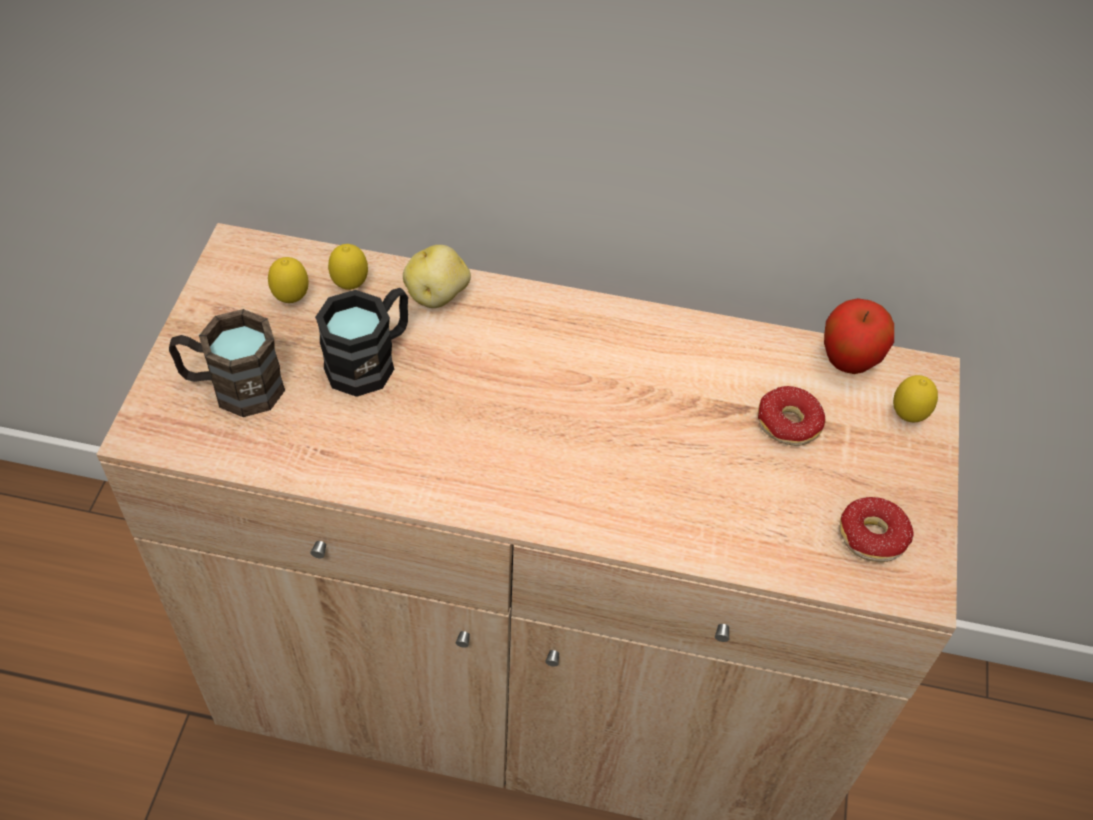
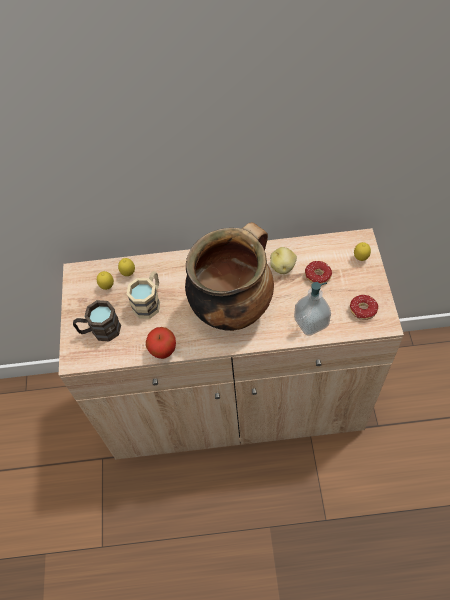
camera: 10 degrees left, 5 degrees up
black mug [315,288,408,397] -> beige mug [127,271,160,319]
potato [403,245,471,308] -> potato moved to [270,247,297,274]
apple [824,298,894,374] -> apple moved to [146,327,176,359]
none -> cooking pot [185,222,274,331]
none -> soap dispenser [294,282,331,336]

